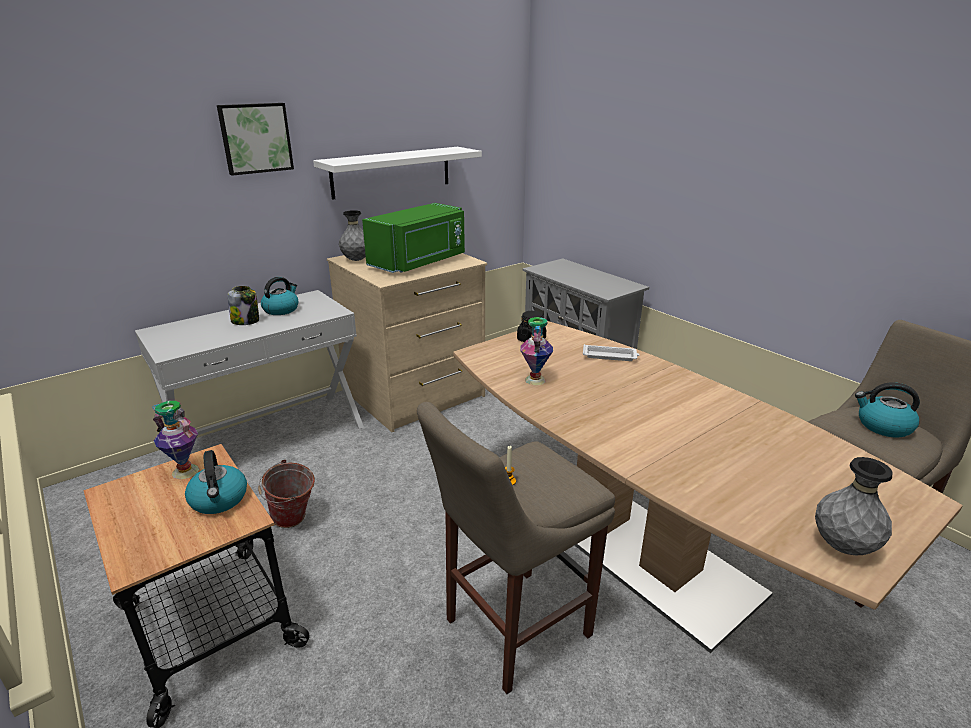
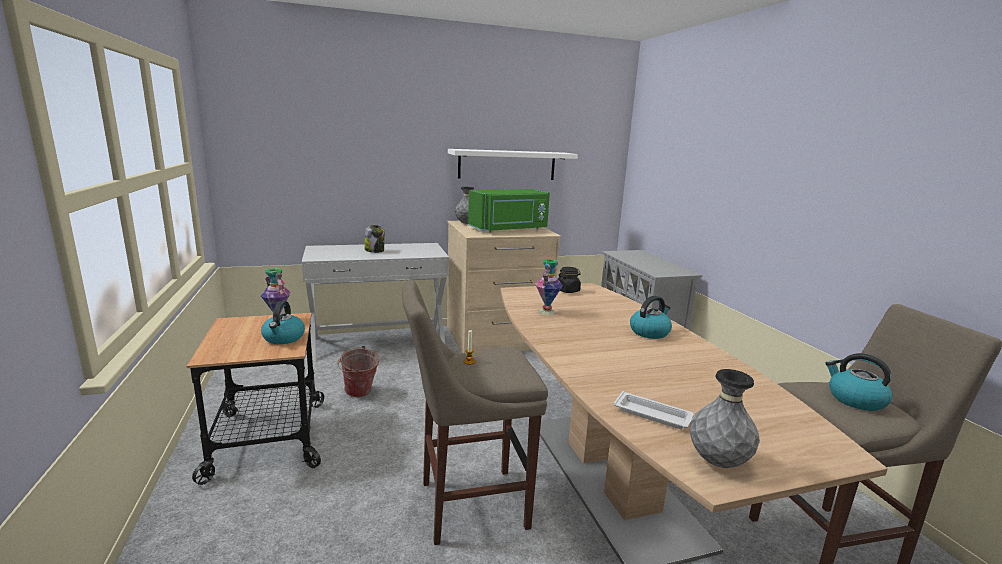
camera: 20 degrees right, 10 degrees down
picture [217,103,294,176] -> none
kettle [261,277,298,315] -> kettle moved to [630,295,672,339]
white tray [583,344,639,361] -> white tray moved to [614,391,694,429]

